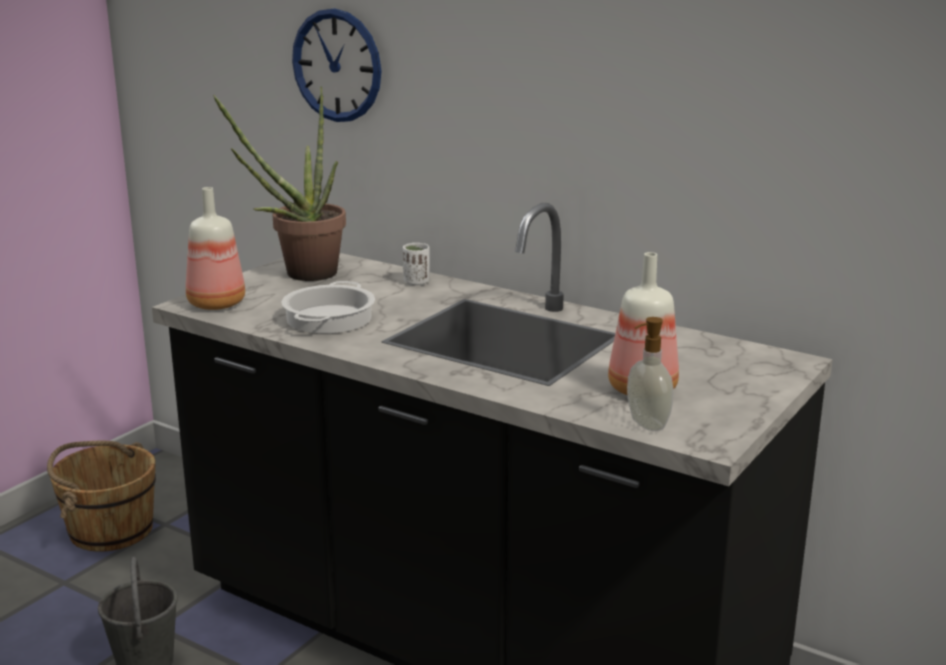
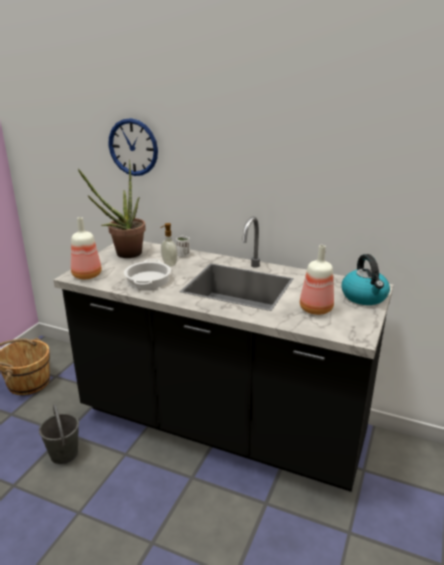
camera: 10 degrees left, 5 degrees up
soap dispenser [627,317,674,431] -> soap dispenser moved to [160,223,178,267]
none -> kettle [342,254,390,305]

